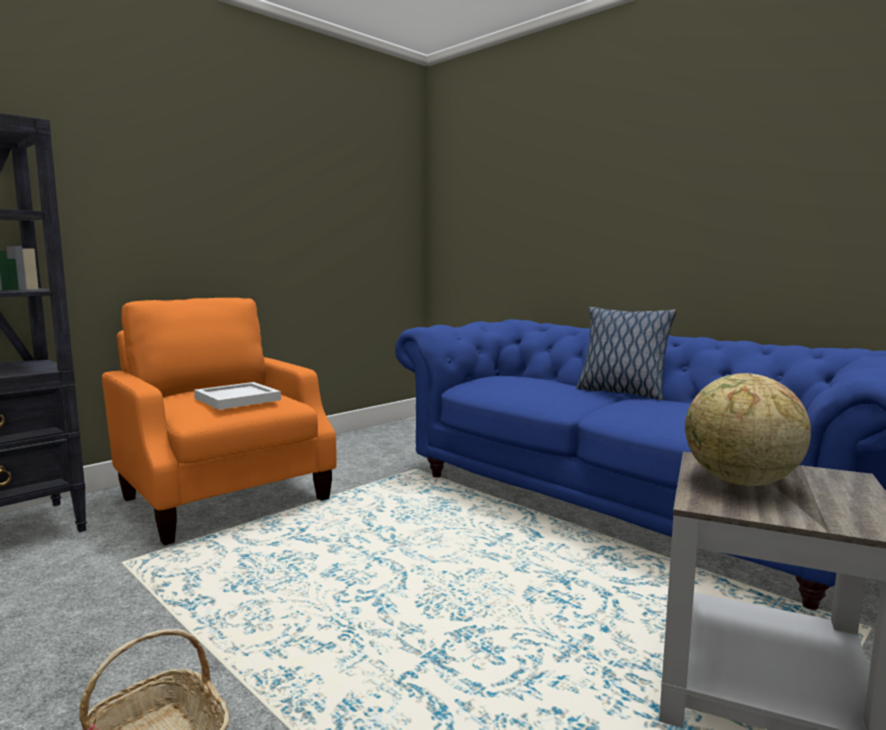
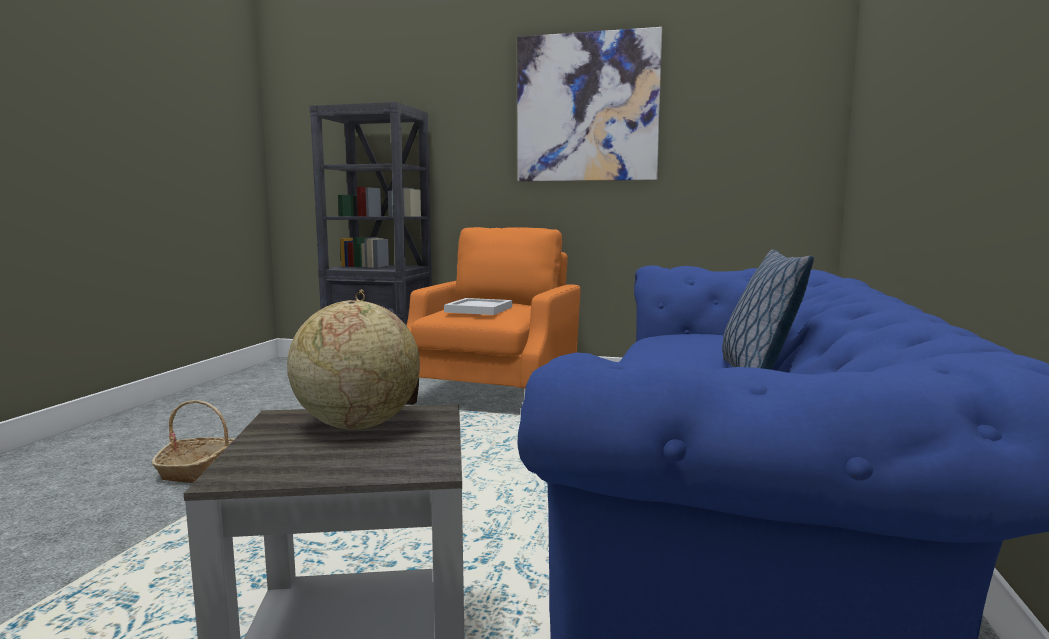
camera: 60 degrees right, 0 degrees up
none -> picture [517,27,662,182]

